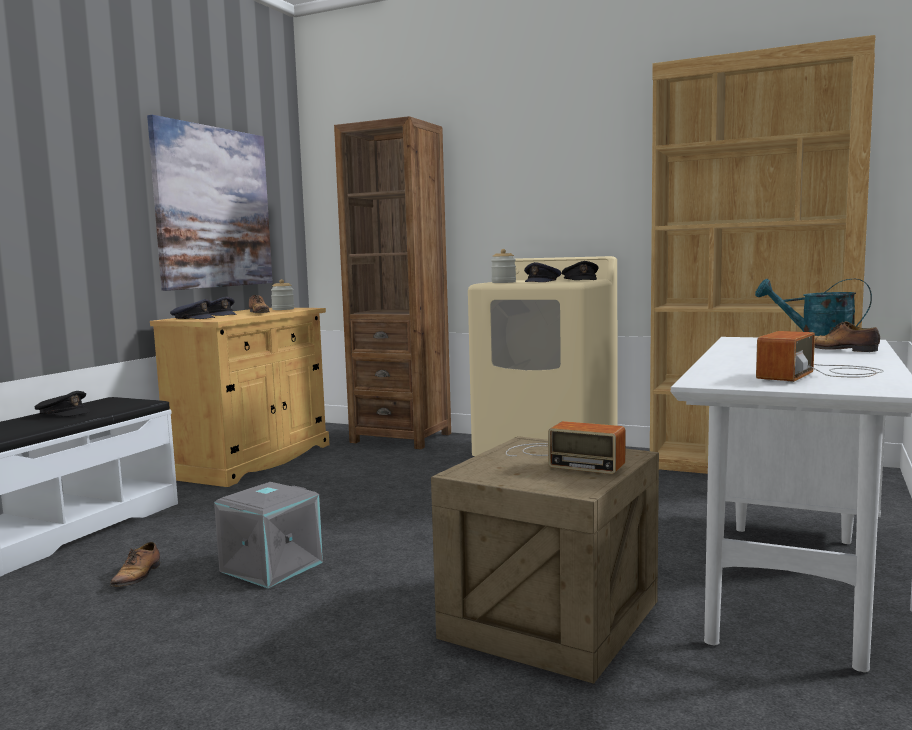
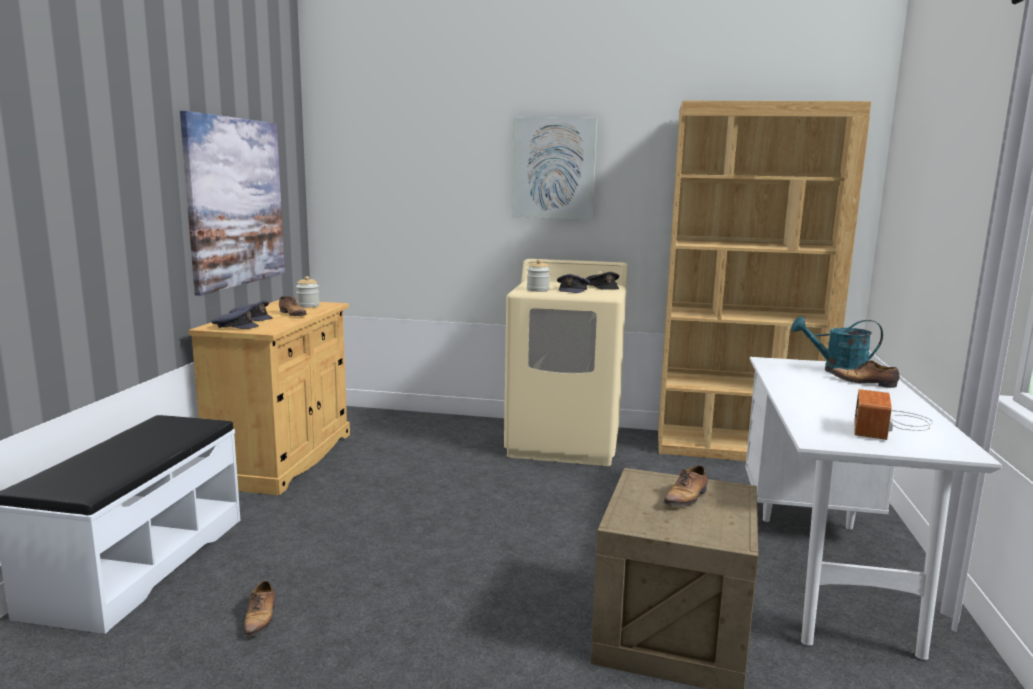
camera: 15 degrees left, 5 degrees up
black cap [34,391,90,416] -> none
grey storage box [214,482,323,588] -> none
brown bookcase [334,116,451,449] -> none
radio [506,421,625,474] -> shoe [663,465,708,506]
none -> picture [512,117,597,220]

